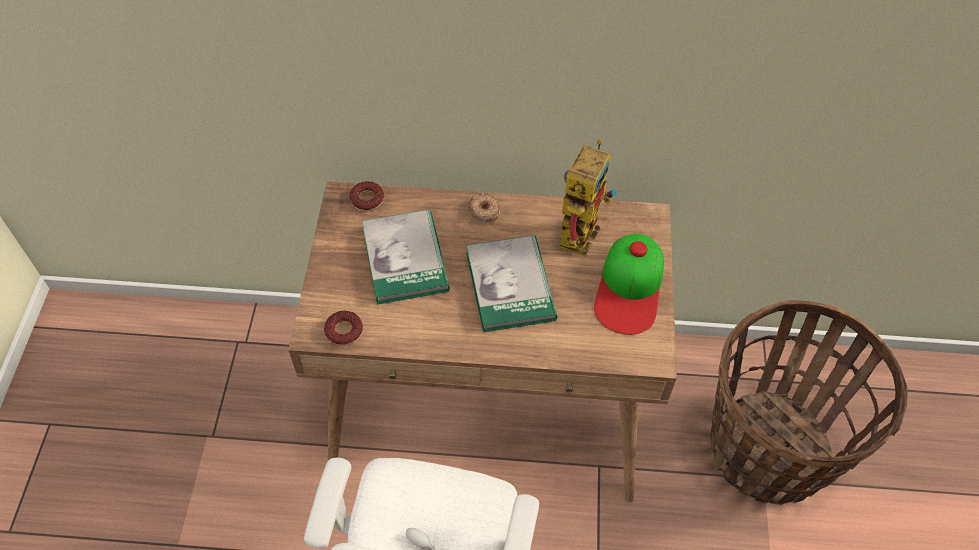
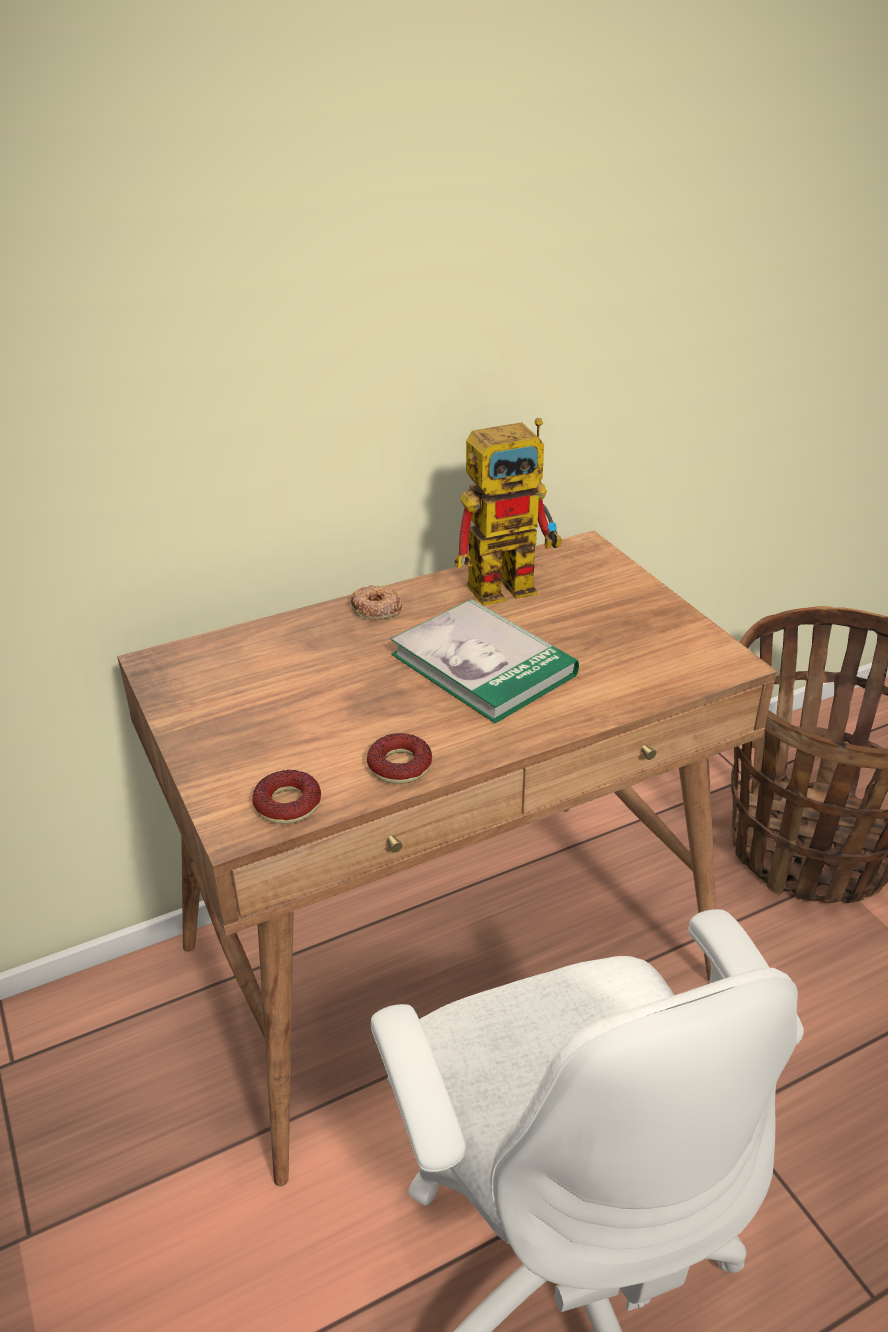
camera: 30 degrees left, 20 degrees down
donut [349,181,384,211] -> donut moved to [367,733,432,784]
book [362,209,450,305] -> none
toy robot [559,139,617,257] -> toy robot turned 75 degrees clockwise [454,418,562,606]
cap [594,234,664,335] -> none

